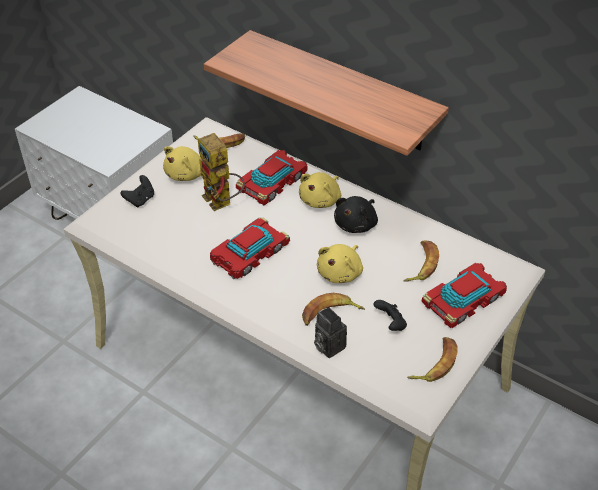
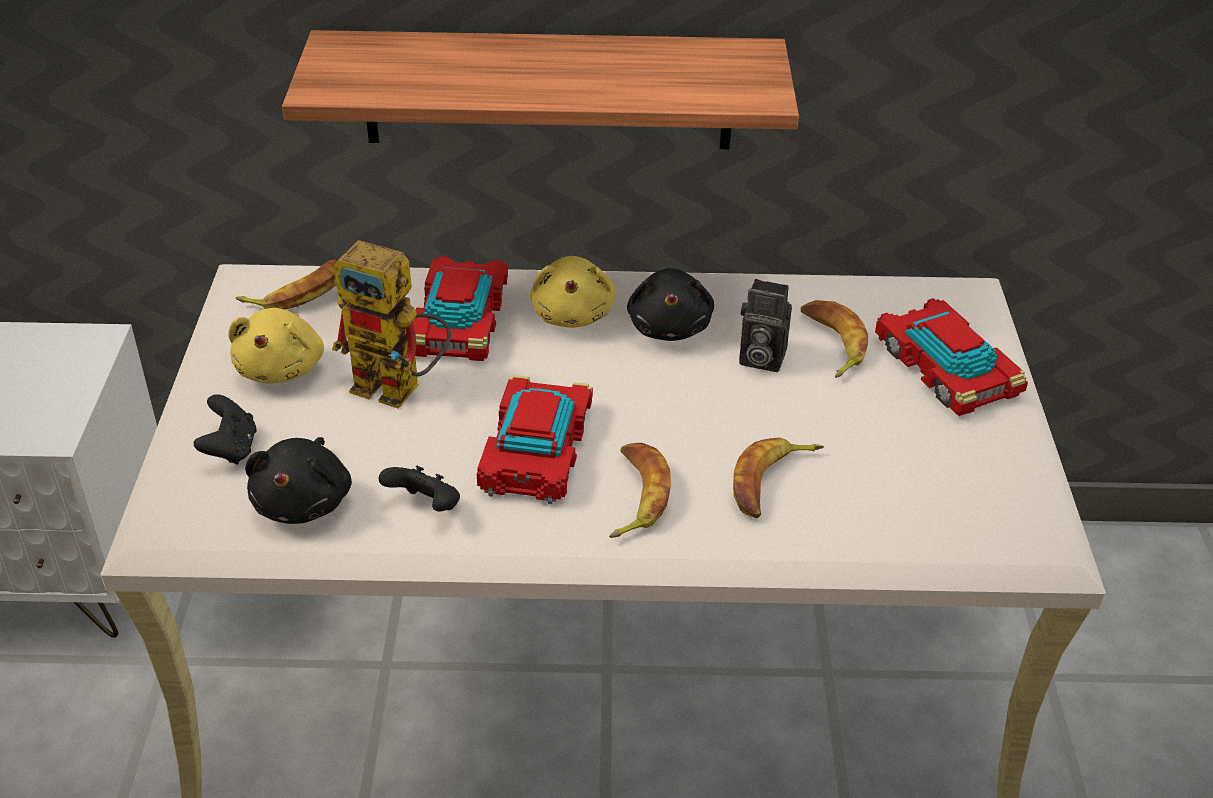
camera: 35 degrees left, 5 degrees down
camera [314,307,347,358] -> camera moved to [739,279,792,372]
yellow plush toy [317,244,363,283] -> none
black game controller [374,300,407,331] -> black game controller moved to [379,465,460,512]
banana [407,337,458,382] -> banana moved to [609,443,671,538]
toy car [422,263,507,328] -> toy car turned 45 degrees counterclockwise [875,298,1028,416]
none -> black plush toy [245,437,352,524]

